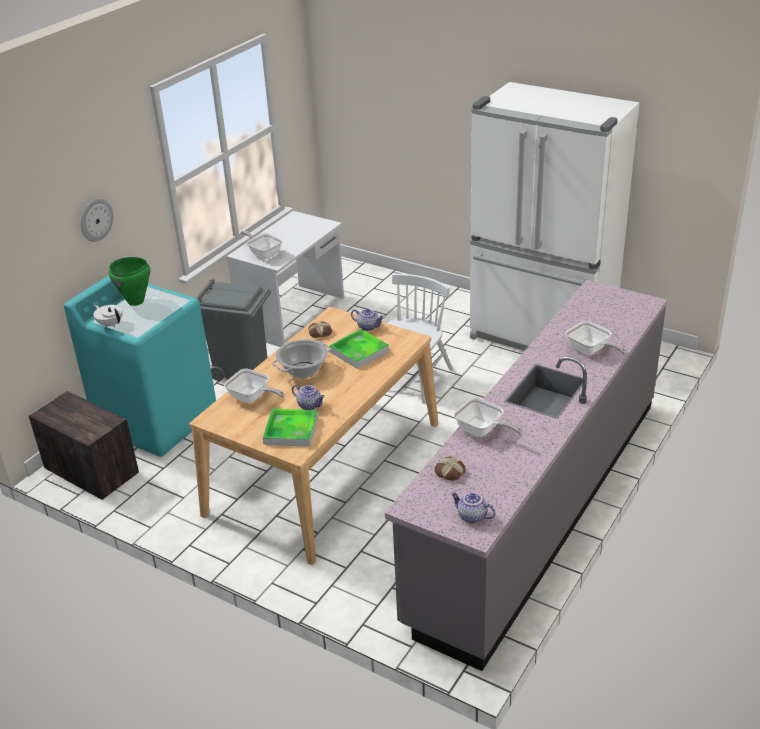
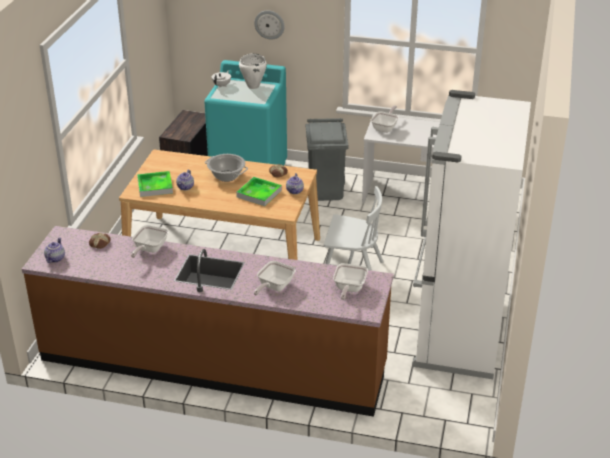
camera: 70 degrees right, 0 degrees up
green cooking pot [109,257,150,306] -> white cooking pot [239,53,267,89]
frying pan [224,369,285,403] -> frying pan moved to [333,263,368,300]
grey counter [385,280,667,671] -> brown counter [22,226,394,417]

